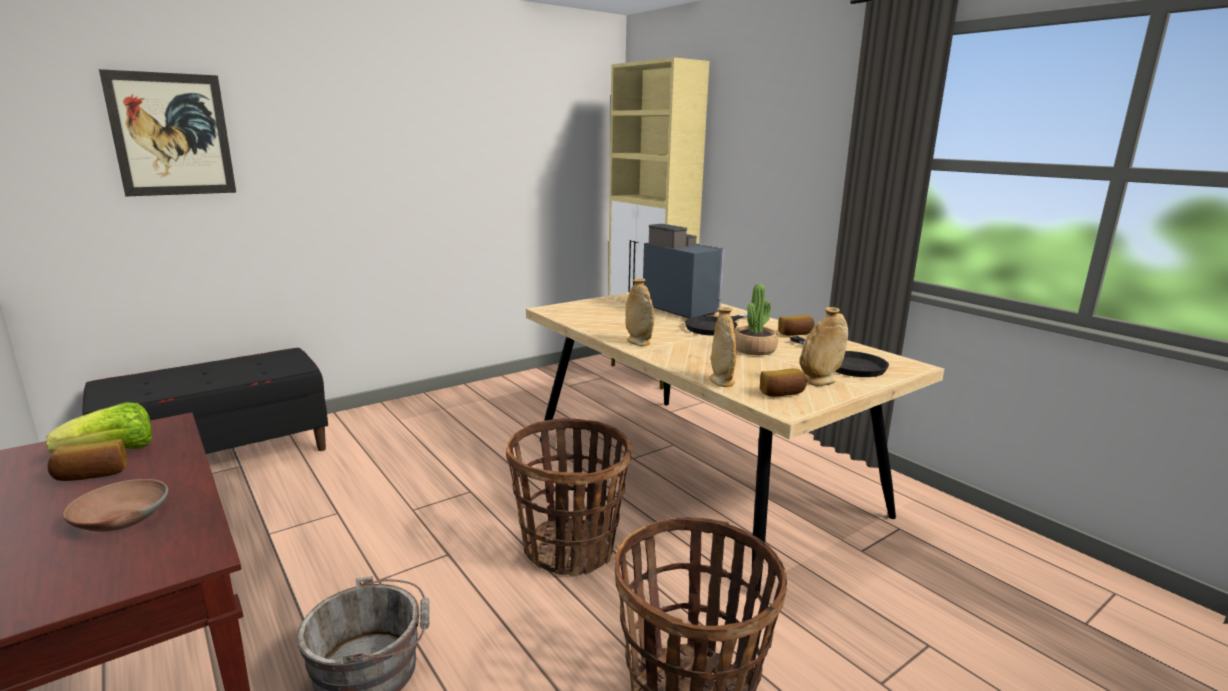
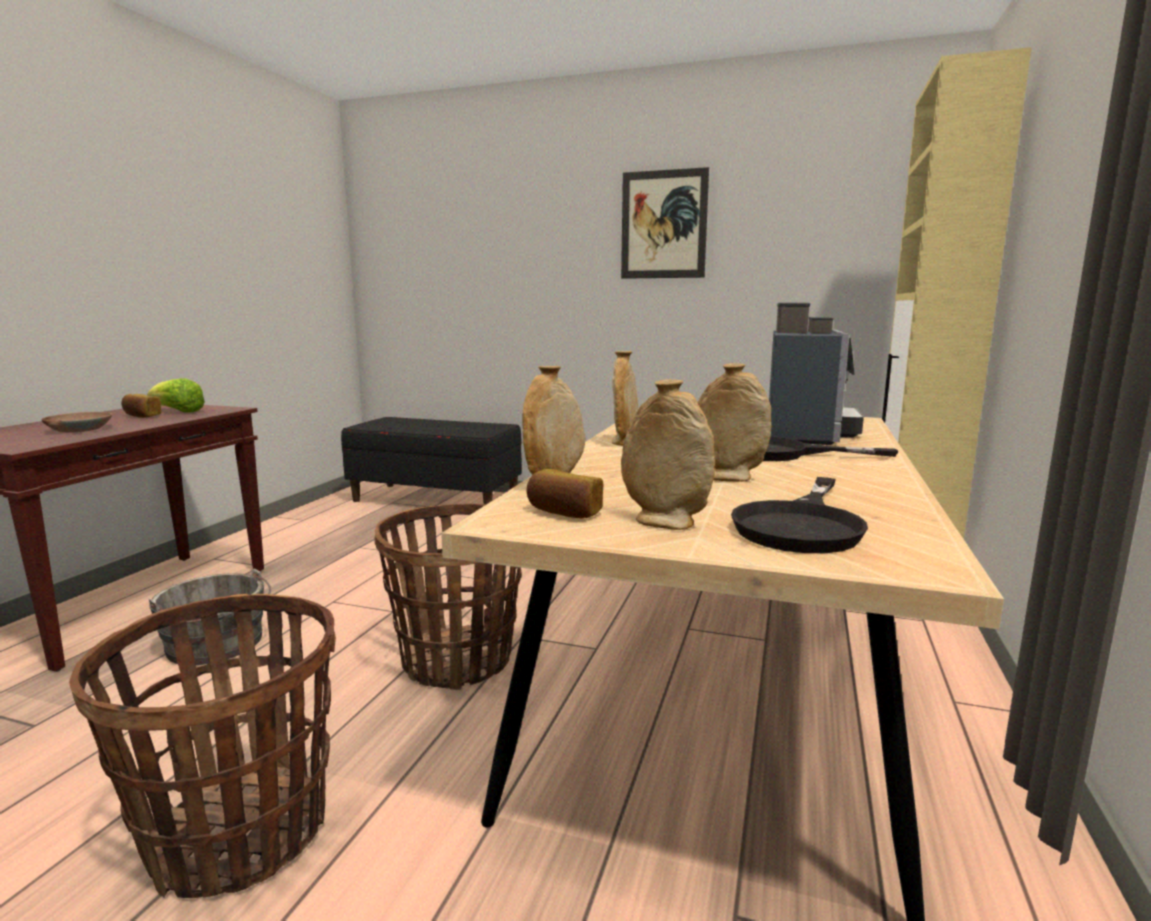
camera: 55 degrees right, 5 degrees down
picture [99,69,236,196] -> picture moved to [621,167,709,279]
potted plant [734,284,778,355] -> beige vase [697,363,771,482]
bread [778,315,815,336] -> none

